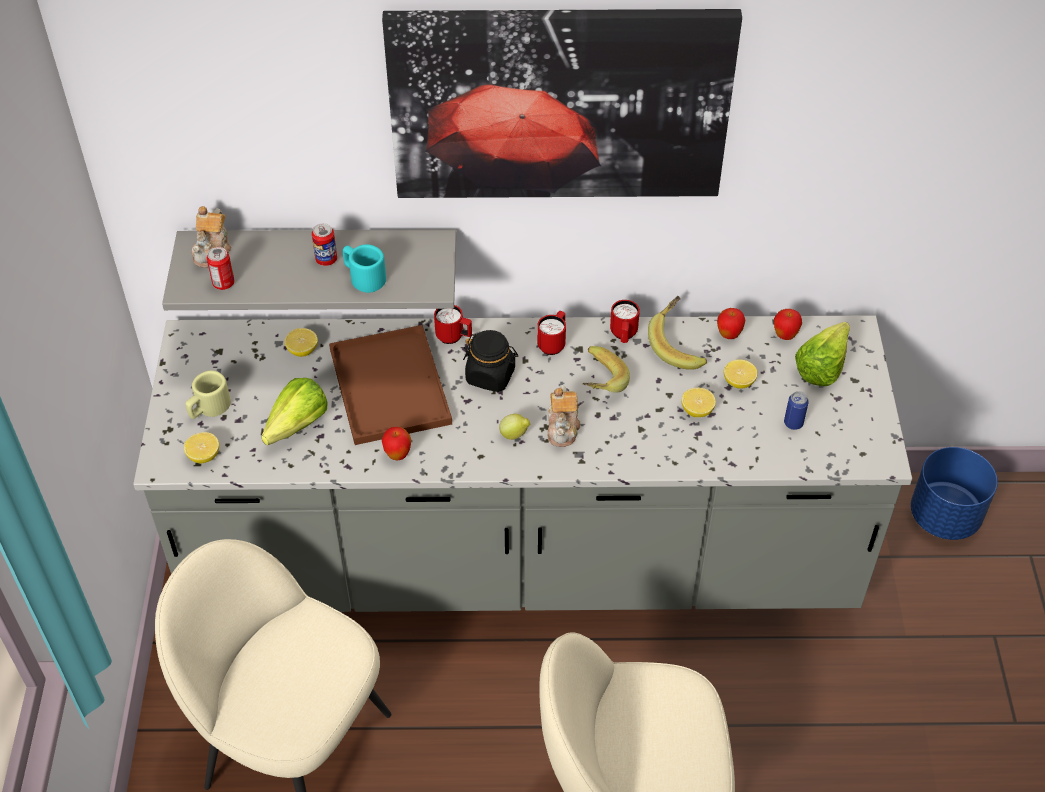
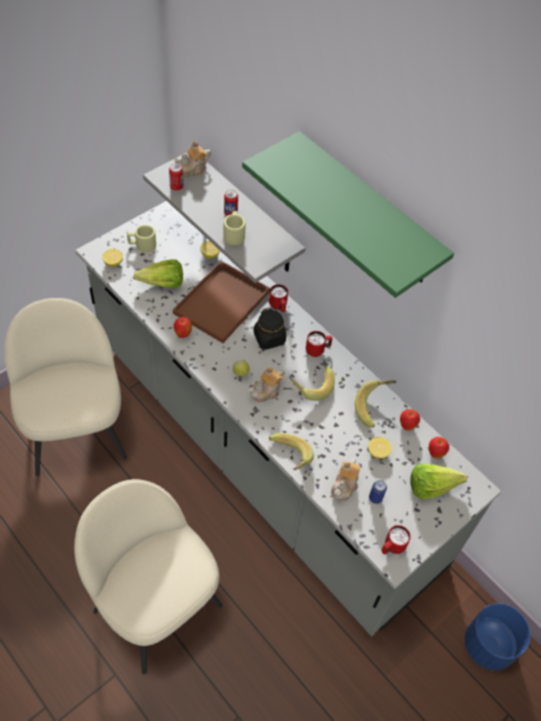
camera: 45 degrees right, 5 degrees up
turquoise mug [343,244,386,293] -> beige mug [223,211,246,245]
picture [382,9,742,198] -> green shelf [242,131,454,298]
red mug [610,300,640,343] -> red mug moved to [381,525,411,554]
lemon [682,388,716,417] -> none
none -> banana [269,433,314,470]
none -> teapot [331,458,360,501]

